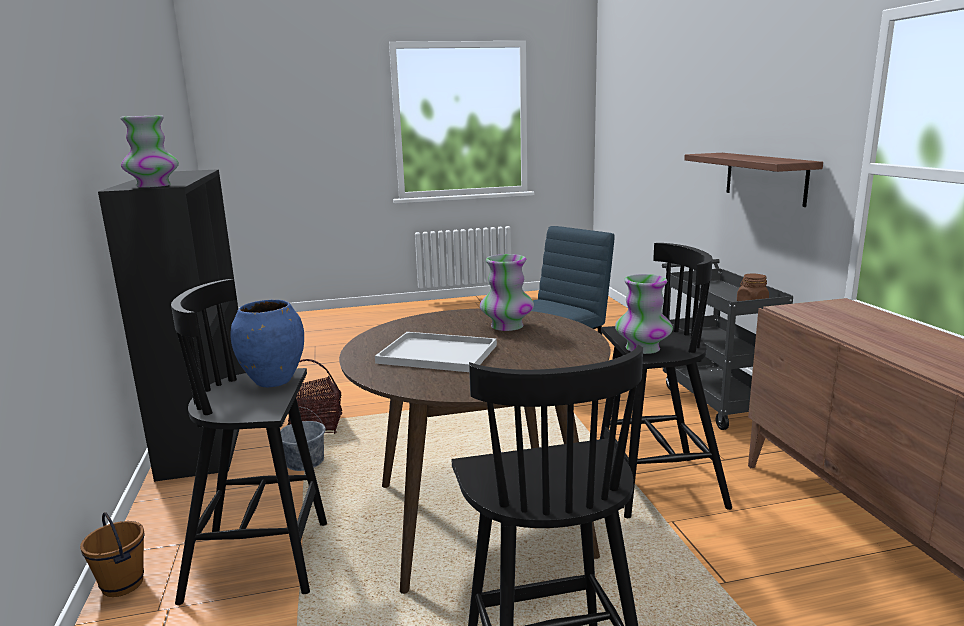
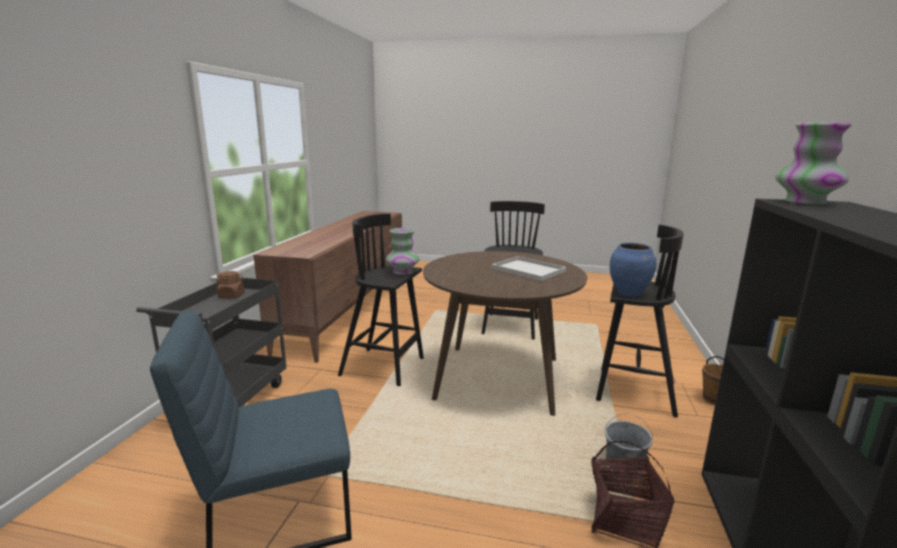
camera: 155 degrees left, 0 degrees up
vase [480,254,534,331] -> none
shelf [684,153,823,207] -> none

